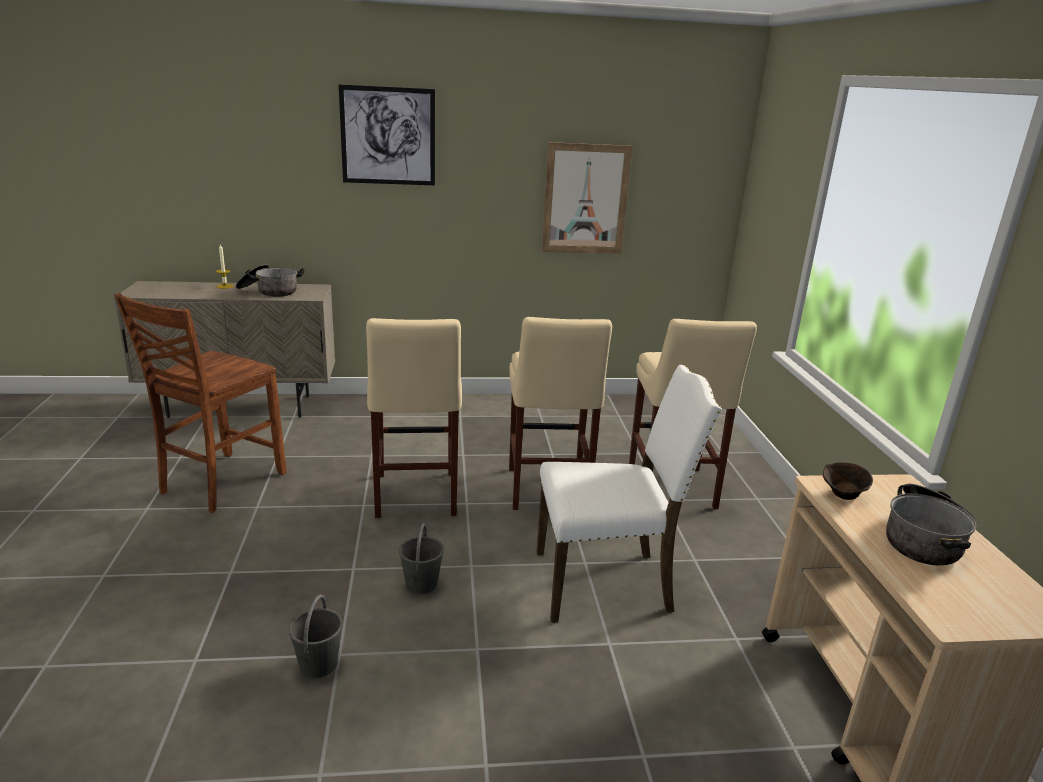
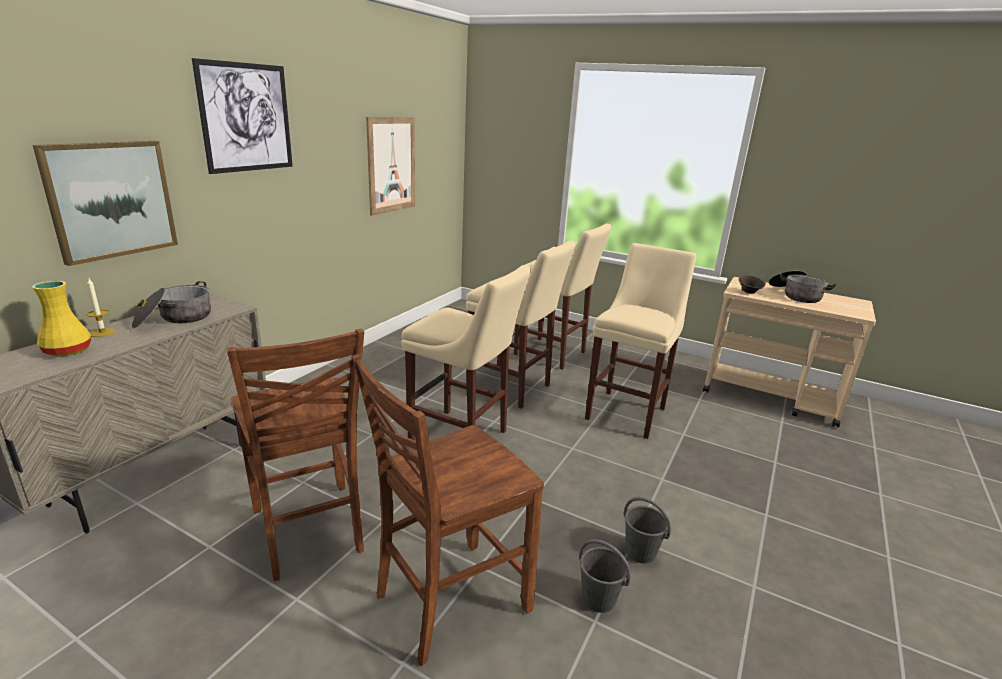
camera: 55 degrees left, 0 degrees up
grey bucket [399,523,444,594] -> grey bucket moved to [579,539,631,613]
white chair [536,365,722,623] -> beige stool [585,243,697,439]
none -> yellow vase [32,281,91,357]
none -> picture [33,141,178,266]
none -> brown chair [352,354,544,667]

